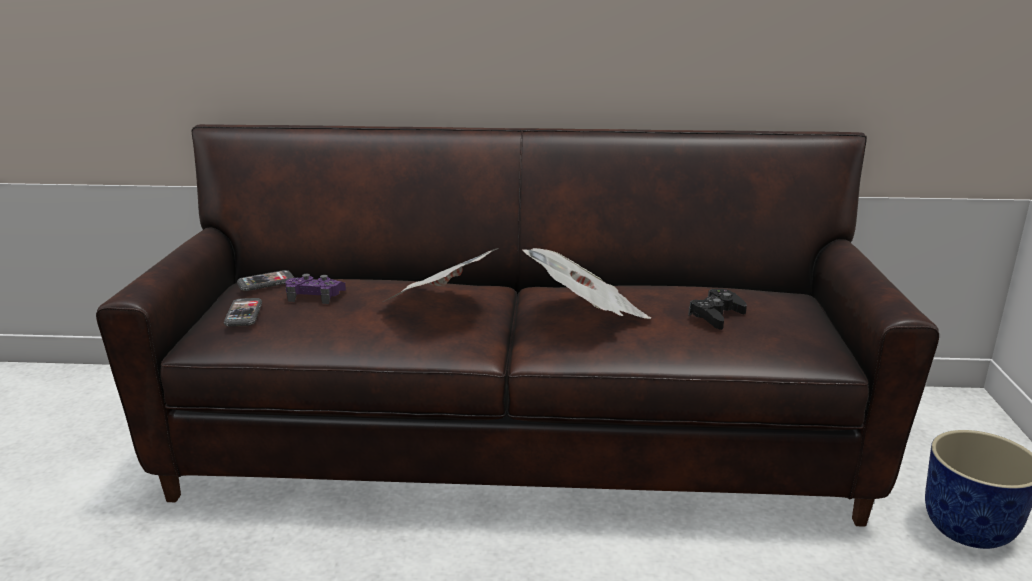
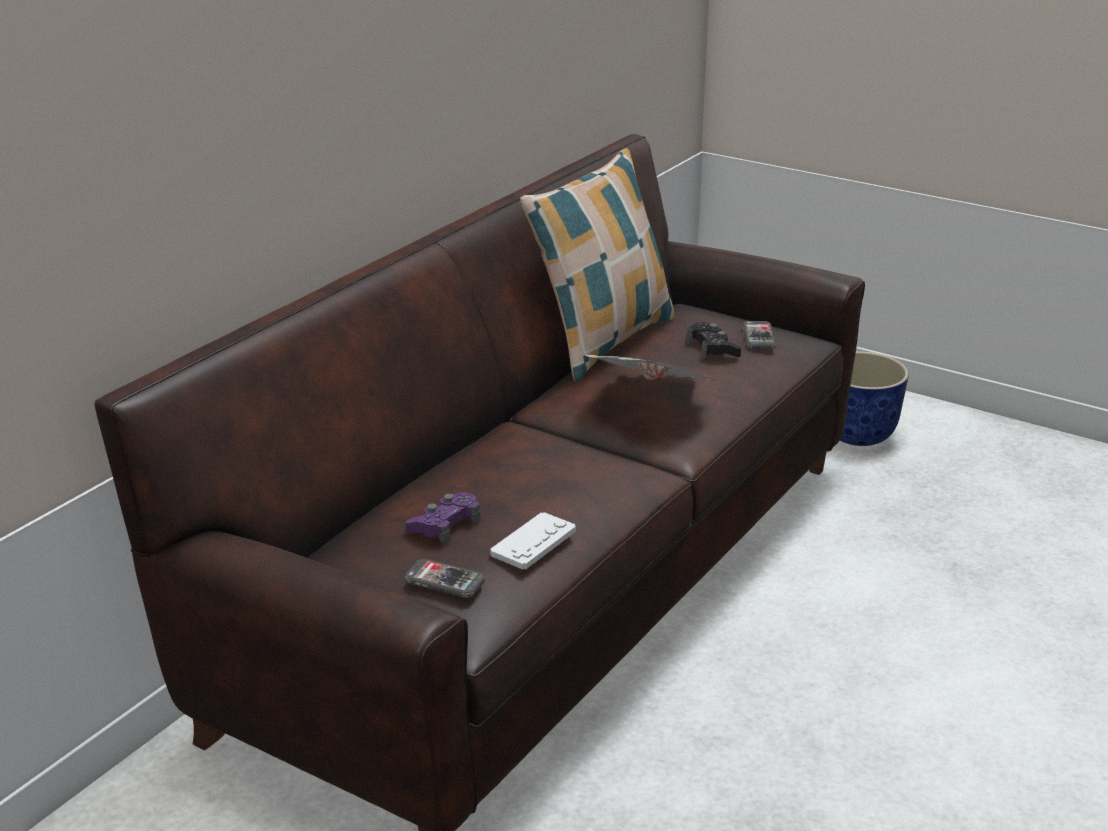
camera: 60 degrees left, 5 degrees up
phone [237,270,294,291] -> phone moved to [743,321,776,349]
newspaper [383,248,498,302] -> none
none -> white game controller [490,512,576,570]
none -> pillow [520,148,674,381]

